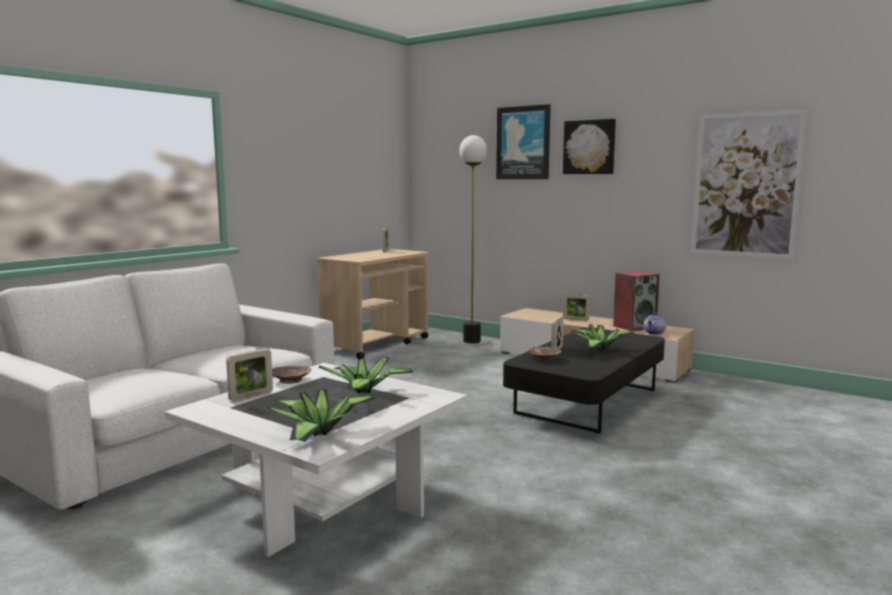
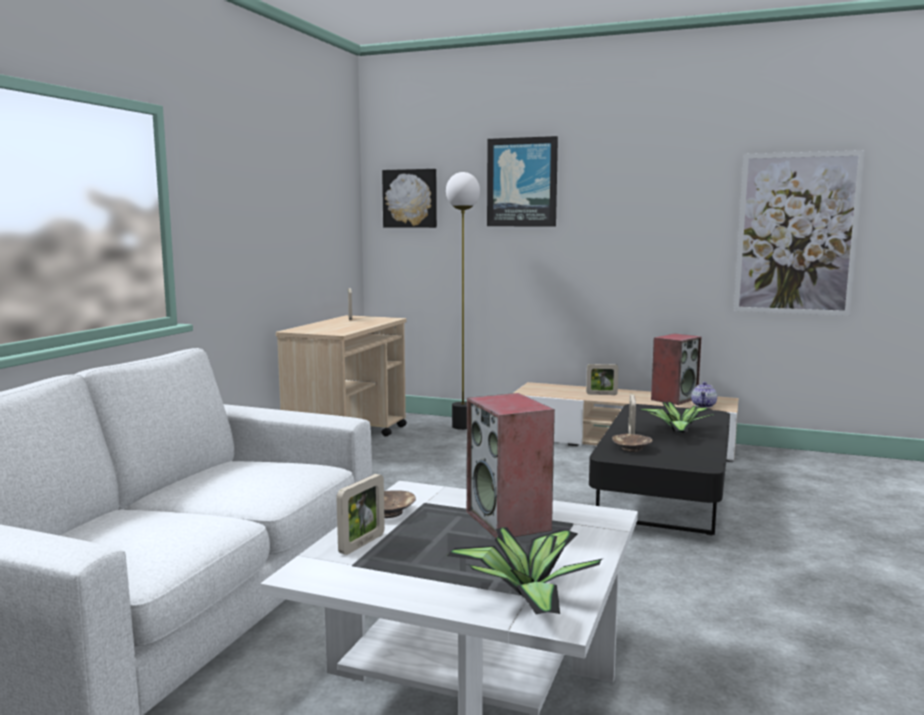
camera: 15 degrees left, 0 degrees up
potted plant [319,357,413,394] -> speaker [467,393,555,538]
picture [563,119,616,174] -> picture moved to [382,169,437,228]

